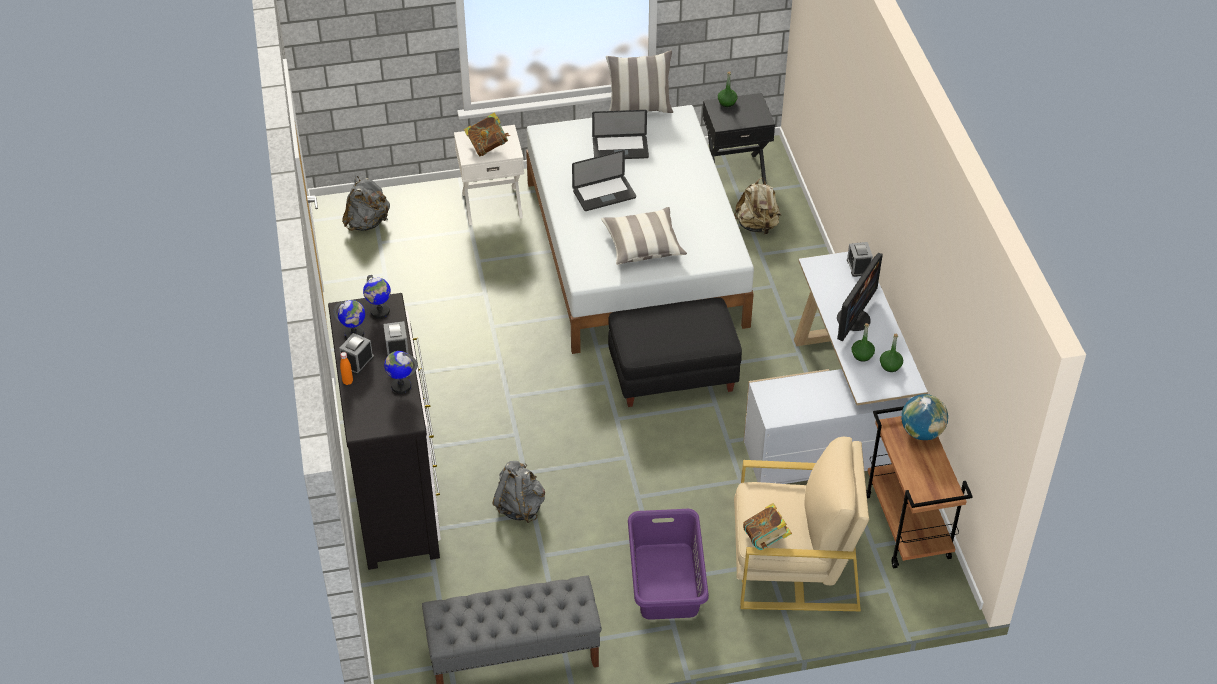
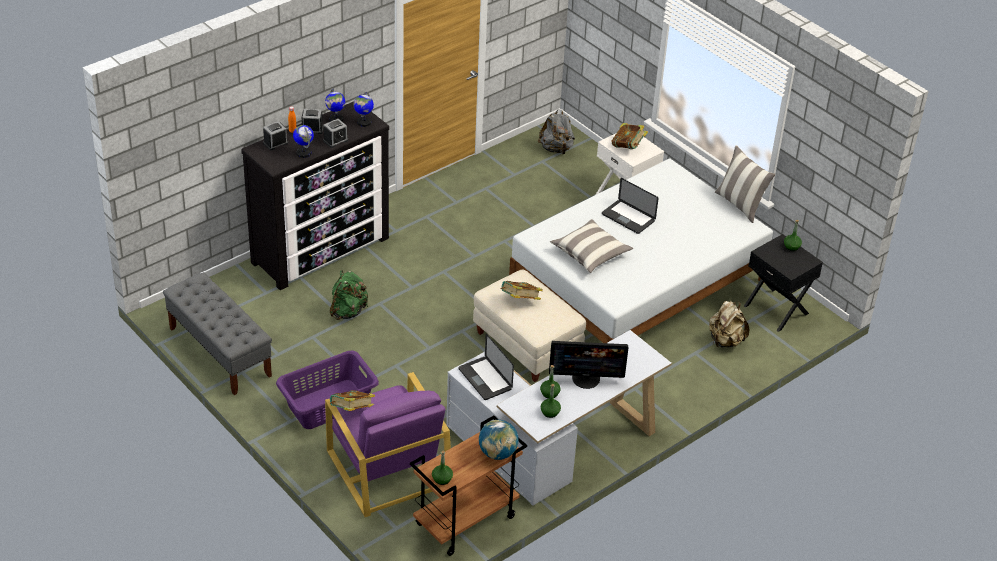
camera: 60 degrees right, 5 degrees down
grey backpack [492,461,545,523] -> green backpack [330,270,368,320]
laptop [592,110,649,159] -> laptop moved to [459,334,514,400]
black ottoman [608,297,742,407] -> beige ottoman [473,270,586,382]
beige armchair [734,436,869,611] -> purple armchair [325,372,451,517]
alarm clock [847,242,873,277] -> alarm clock moved to [263,121,288,150]
none -> green bottle [432,450,453,485]
none -> book [500,281,543,300]

